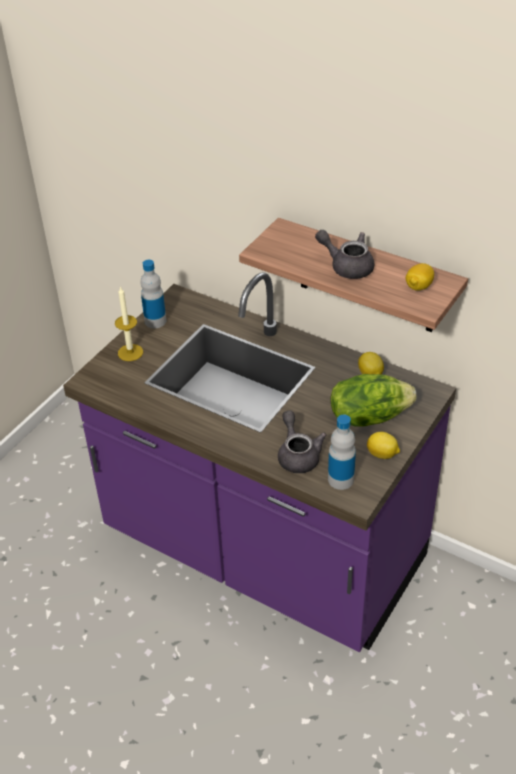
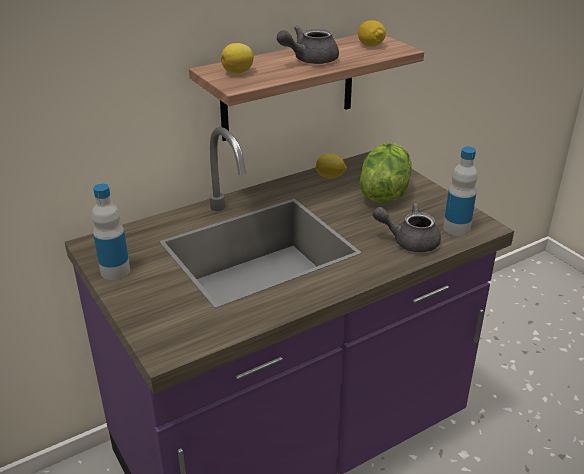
camera: 65 degrees left, 10 degrees down
candle [115,286,143,361] -> none
lemon [367,432,400,459] -> lemon moved to [221,43,254,74]

